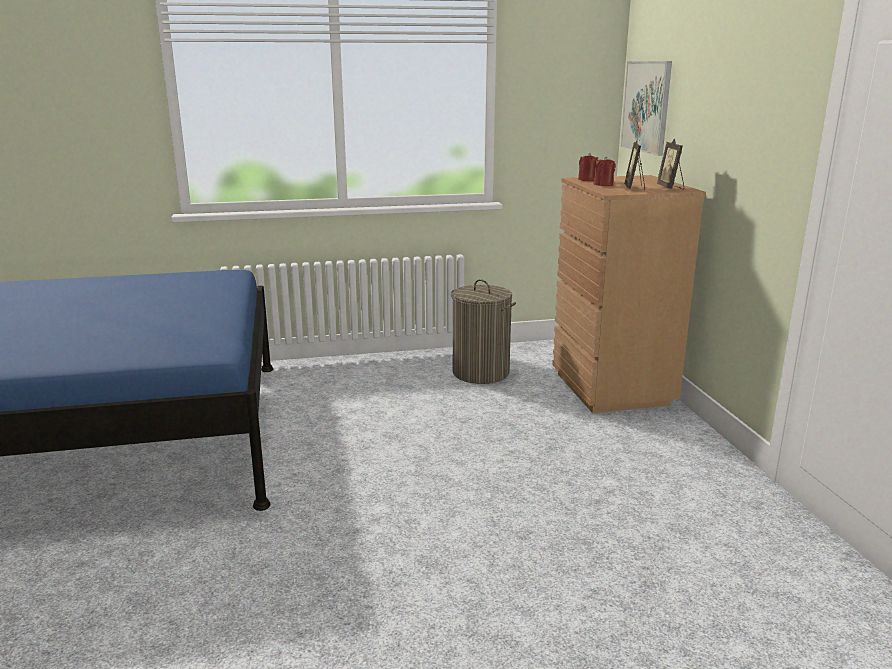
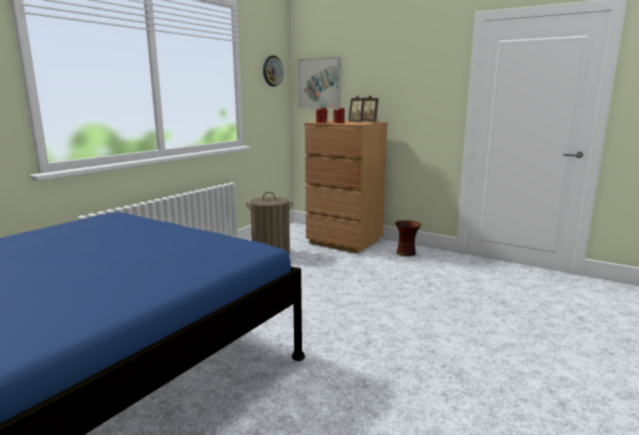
camera: 45 degrees left, 5 degrees down
none -> wall clock [263,55,283,86]
none -> vase [395,220,421,256]

